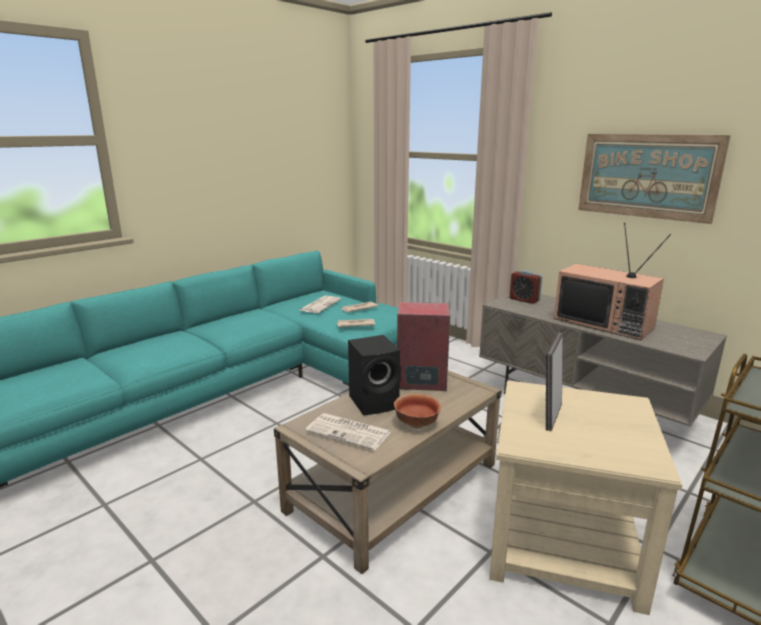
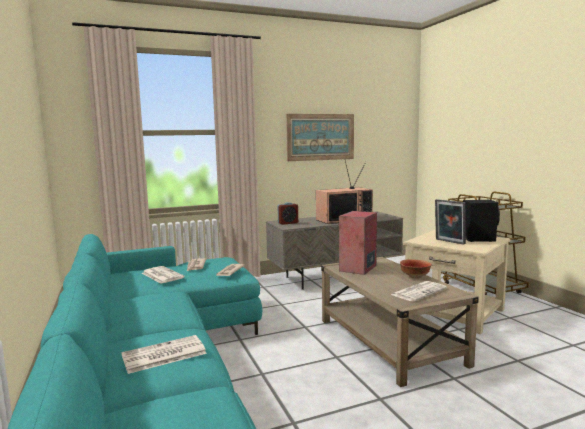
camera: 65 degrees left, 10 degrees down
black speaker [348,335,401,415] -> black speaker moved to [463,200,500,242]
none -> newspaper [121,335,207,374]

